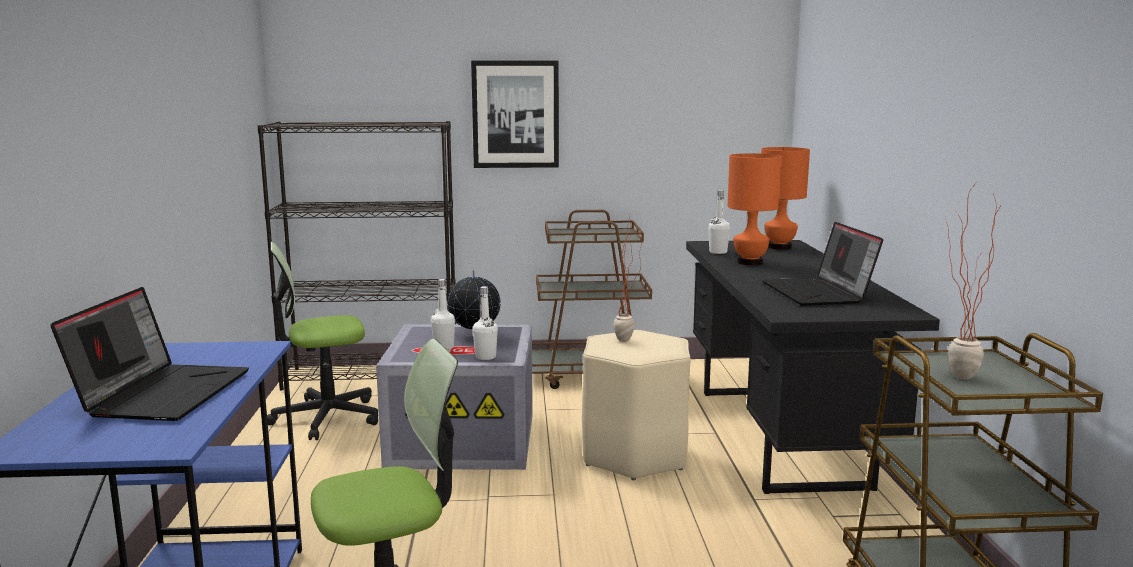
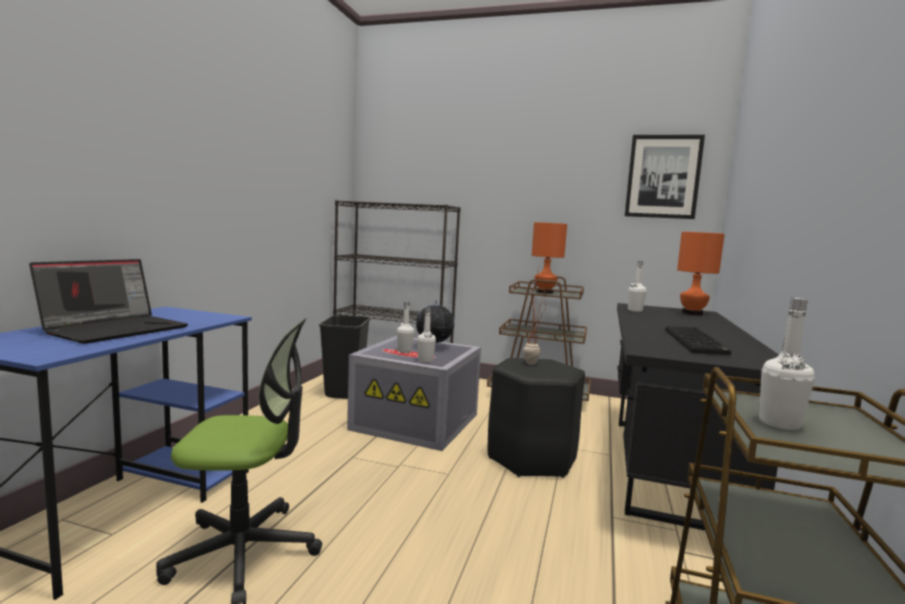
camera: 20 degrees right, 5 degrees down
office chair [267,242,378,440] -> black trash can [319,315,370,399]
picture [471,61,559,168] -> picture moved to [625,135,705,219]
beige stool [582,330,691,480] -> black stool [488,358,585,478]
orange table lamp [727,153,782,266] -> orange table lamp moved to [532,222,567,294]
laptop [762,222,883,306] -> keyboard [665,326,731,355]
potted plant [945,180,1001,380] -> white bottle [759,298,815,430]

